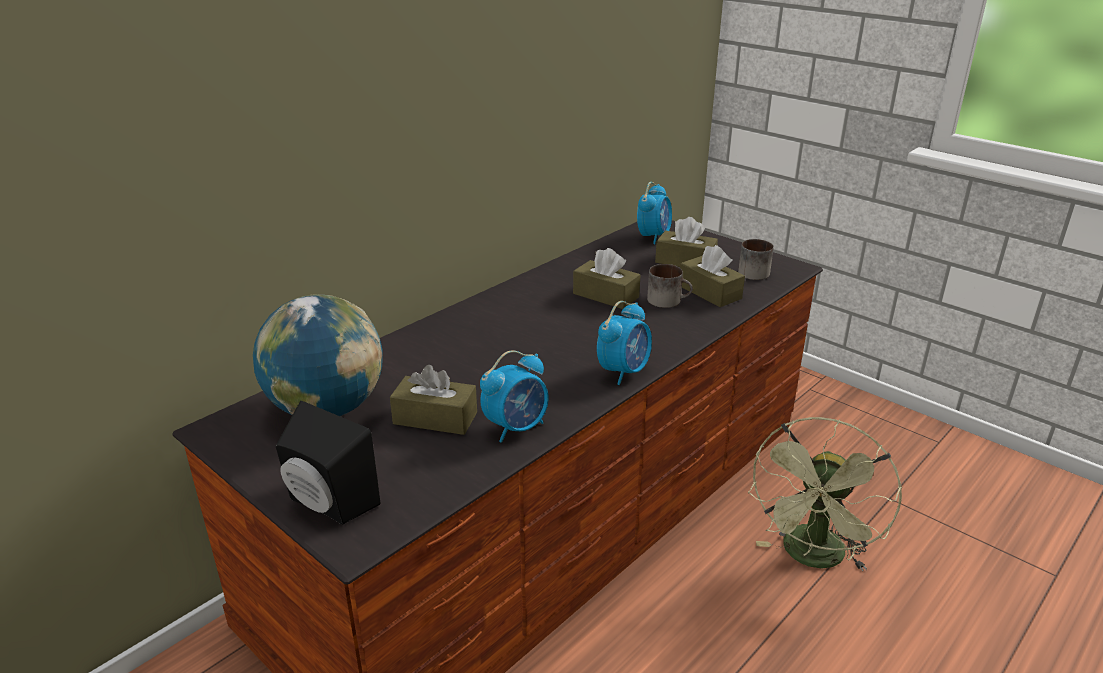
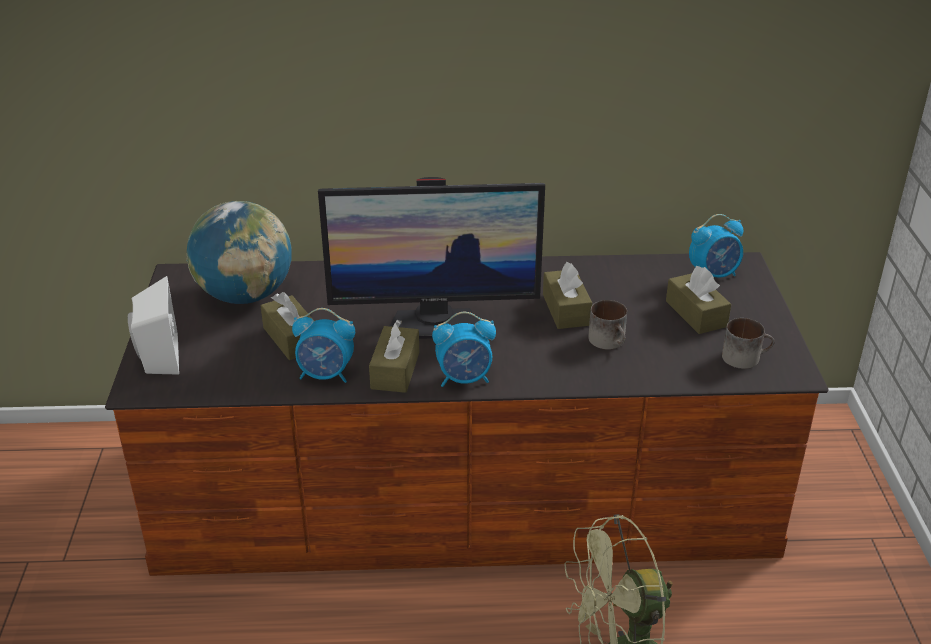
camera: 45 degrees right, 5 degrees up
black speaker [276,401,380,525] -> white speaker [128,276,179,375]
brown tissue box [680,245,745,307] -> brown tissue box moved to [369,320,419,393]
none -> monitor [318,177,545,339]

